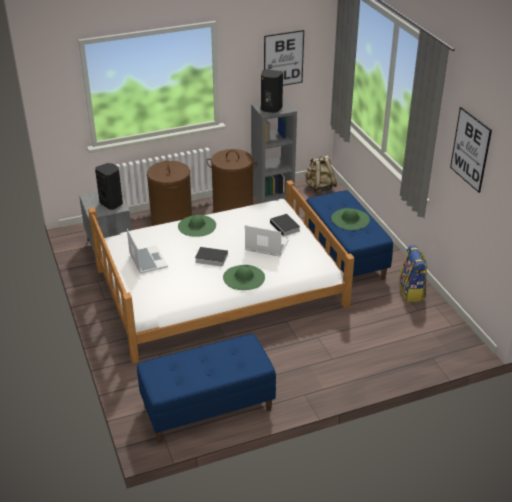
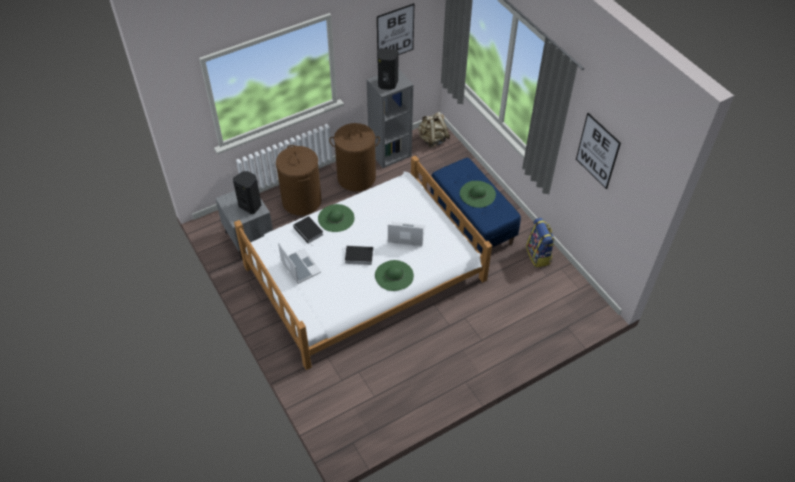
camera: 10 degrees left, 15 degrees up
blue bench [137,334,276,443] -> none
book [270,214,300,237] -> book moved to [293,216,323,245]

